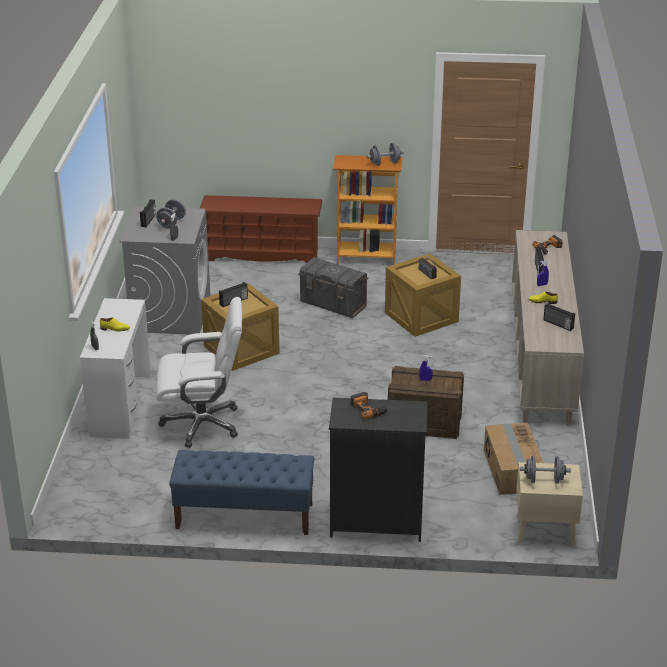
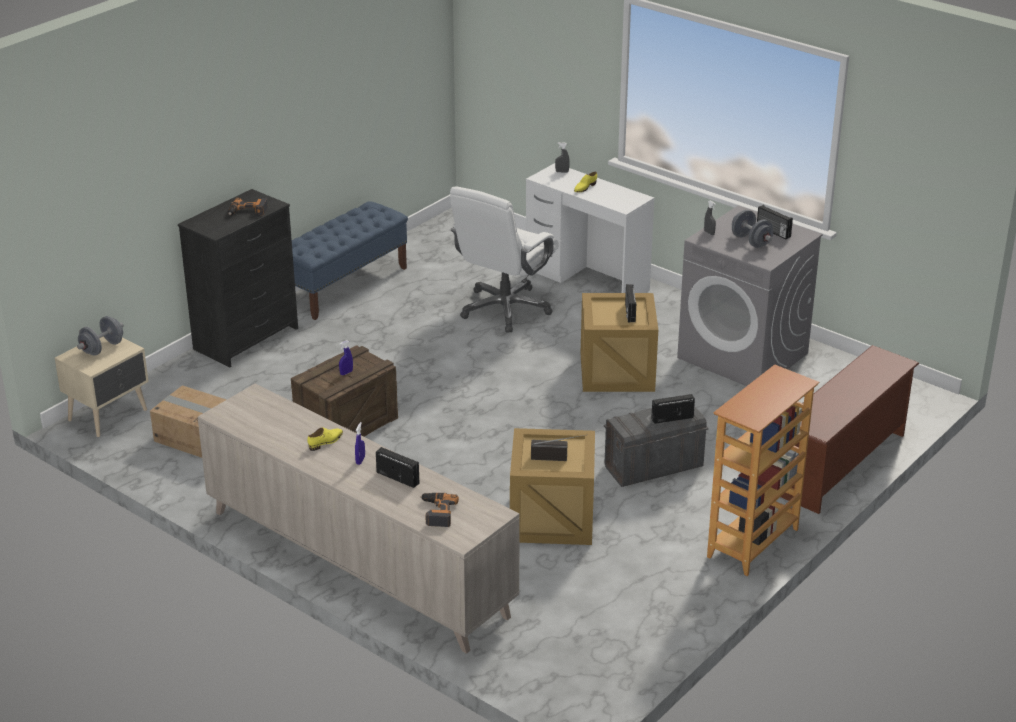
camera: 125 degrees right, 0 degrees up
grey dumbbell [366,143,404,166] -> none
radio [543,303,575,331] -> radio moved to [651,394,695,424]

